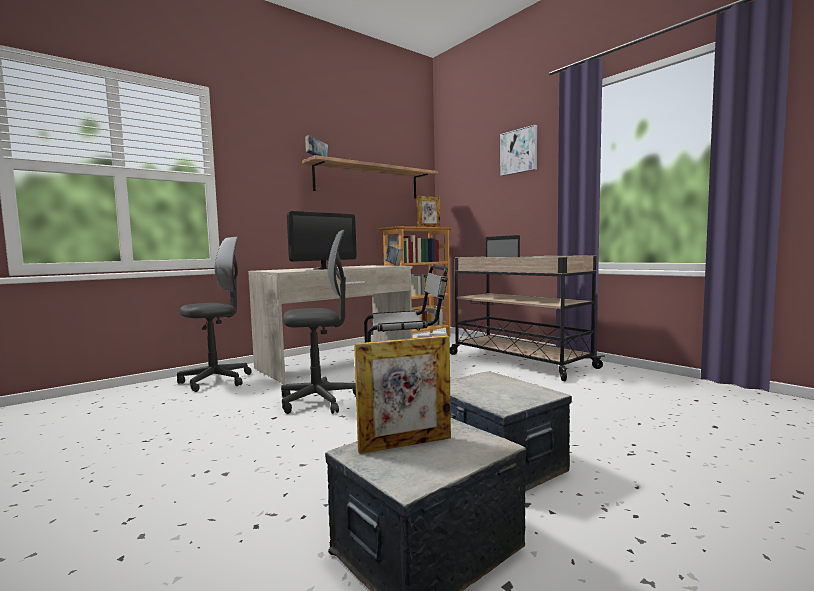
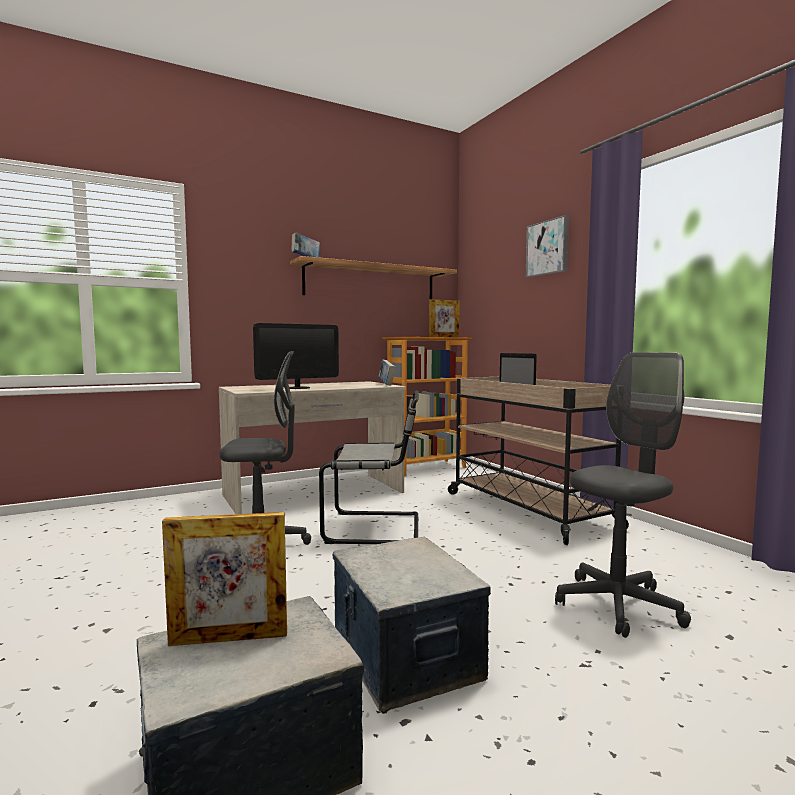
camera: 10 degrees right, 0 degrees up
grey office chair [177,237,252,392] -> grey office chair moved to [555,352,691,638]

